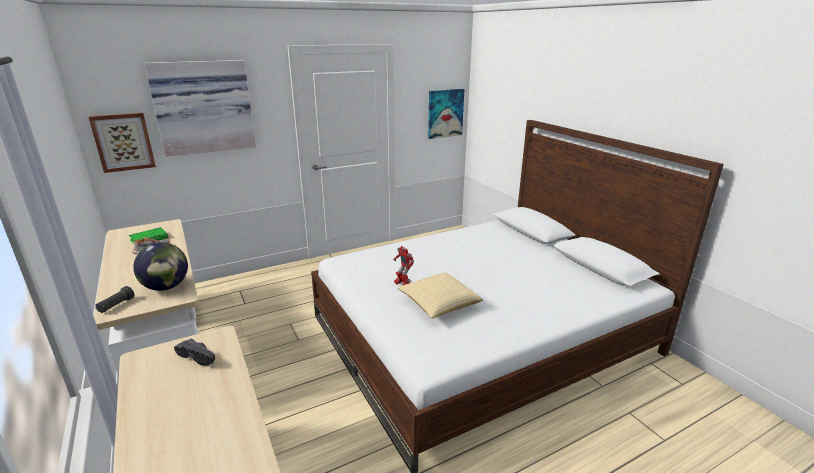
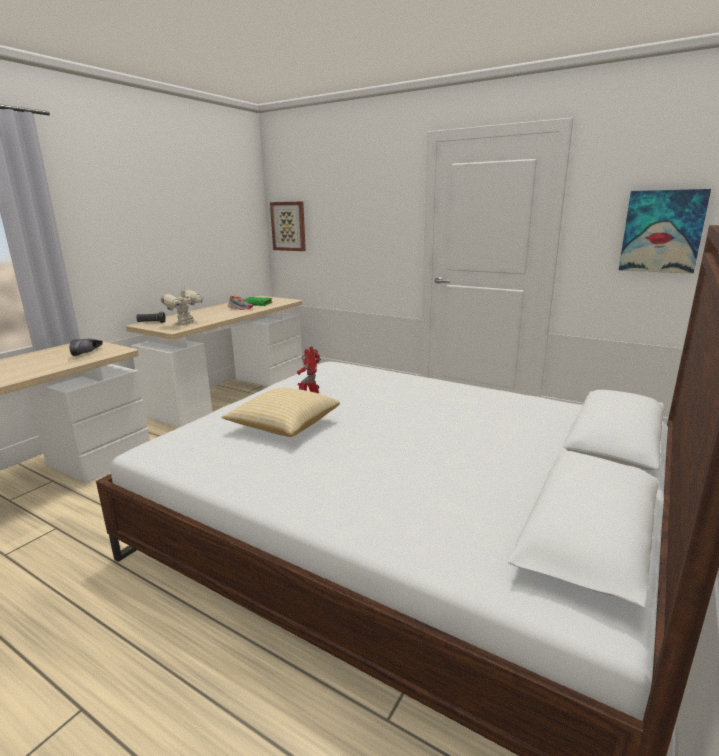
camera: 60 degrees right, 5 degrees down
globe [133,242,188,291] -> toy robot [161,287,204,325]
picture [144,60,256,157] -> none

